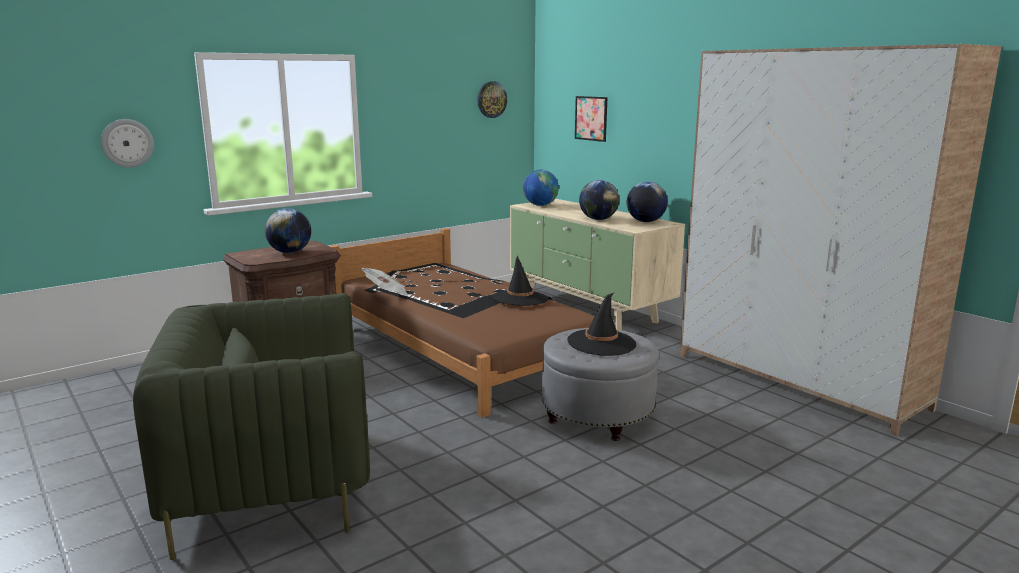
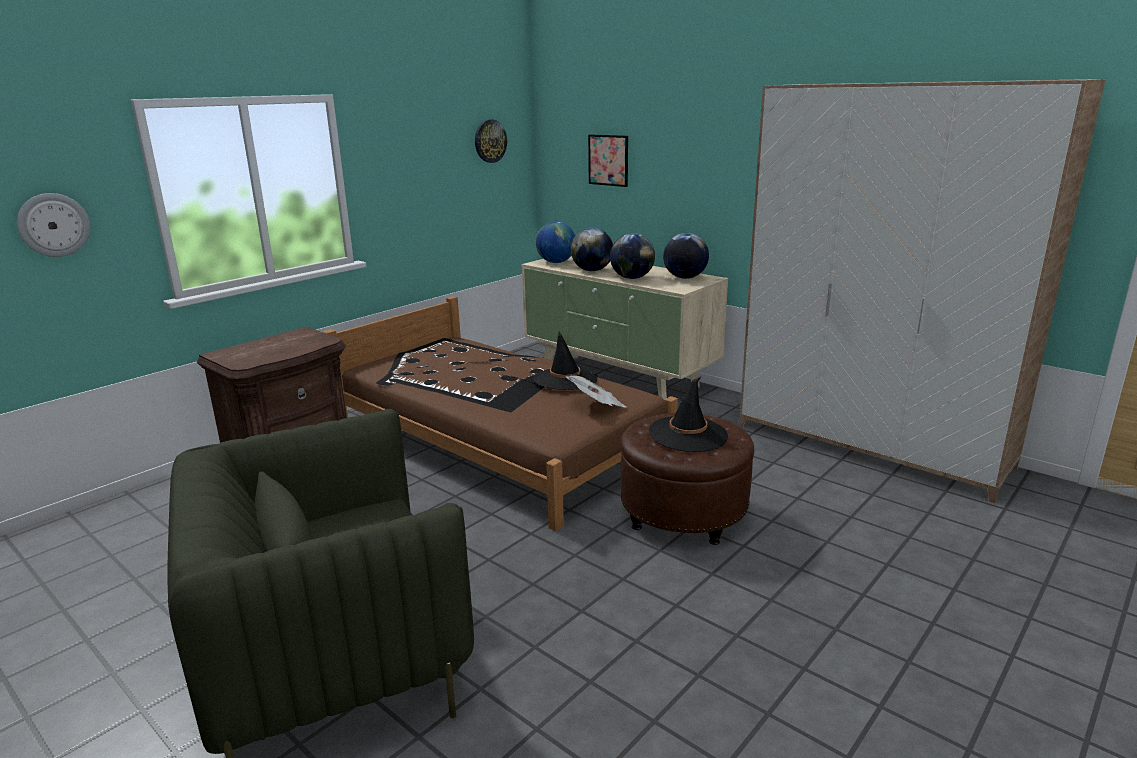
camera: 10 degrees left, 5 degrees up
globe [265,208,311,253] -> globe moved to [571,228,613,271]
newspaper [361,268,408,295] -> newspaper moved to [565,375,626,407]
grey ottoman [542,328,659,441] -> brown ottoman [621,413,754,545]

